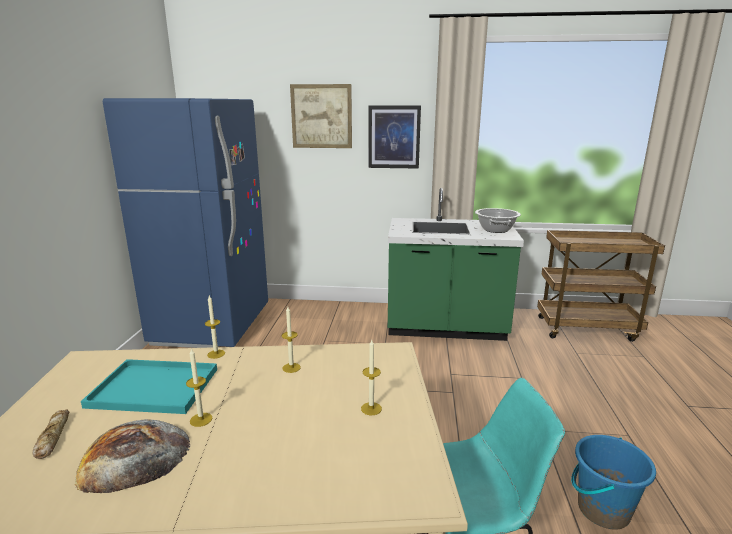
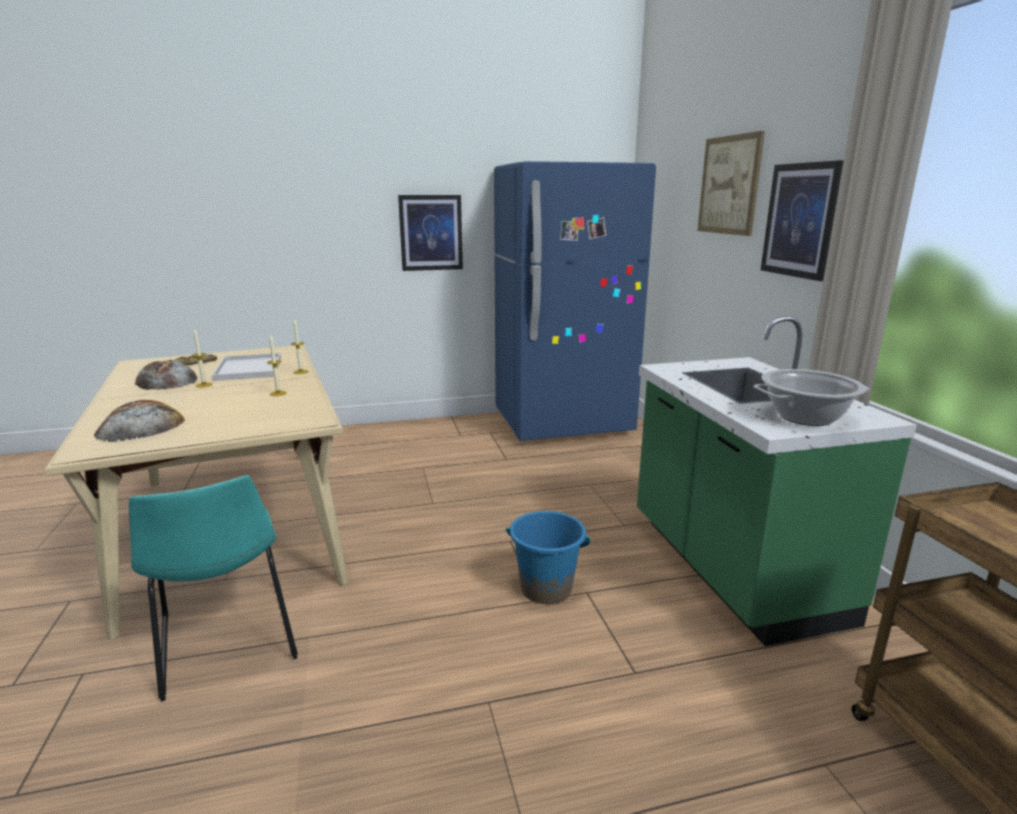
camera: 70 degrees right, 0 degrees up
turquoise tray [81,359,217,414] -> white tray [212,353,281,381]
candle [361,340,382,415] -> none
blue bucket [571,435,656,530] -> blue bucket moved to [506,511,590,604]
none -> bread [94,400,185,442]
none -> picture [398,195,463,271]

